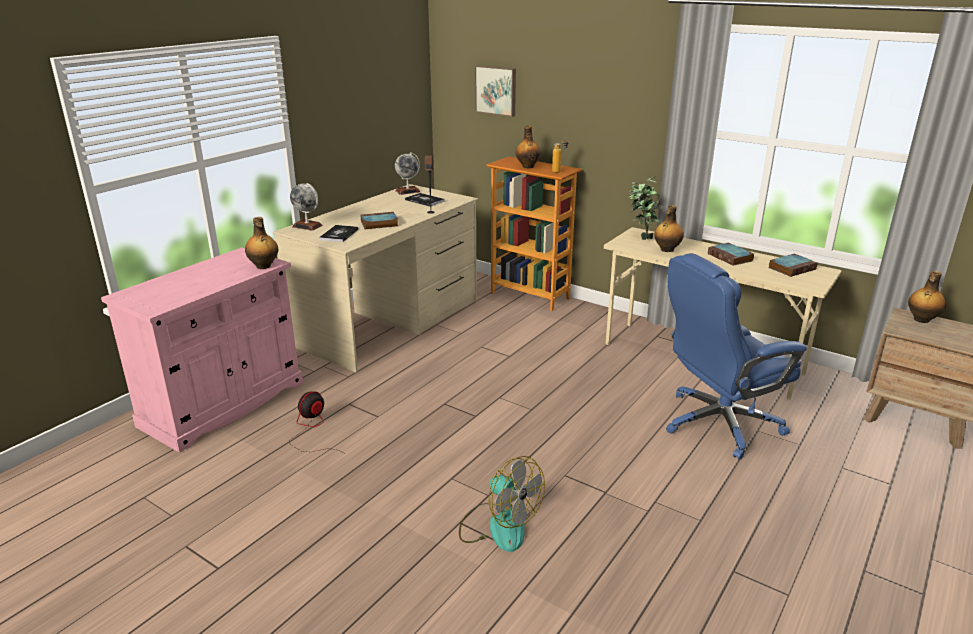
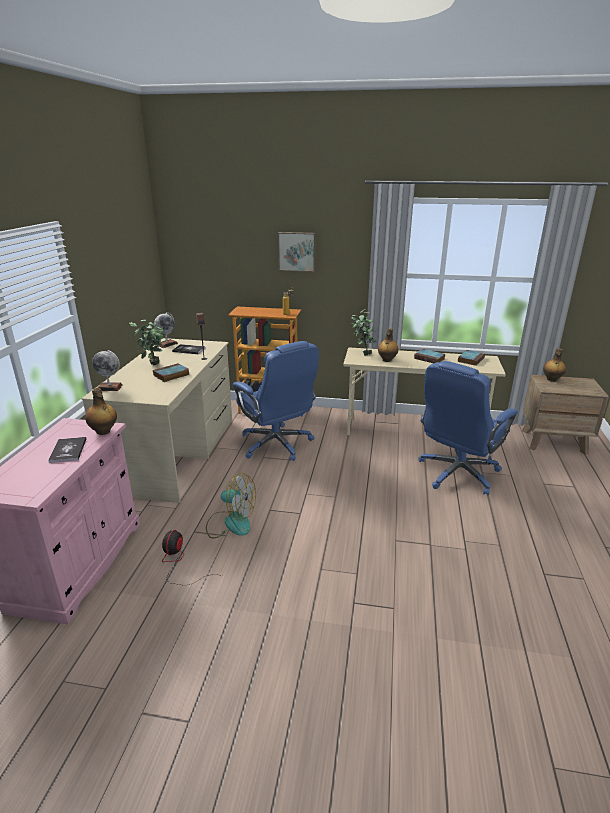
camera: 25 degrees left, 0 degrees up
book [319,225,359,242] -> book moved to [48,437,86,463]
fan [459,456,545,552] -> fan moved to [206,473,256,539]
picture [475,65,516,117] -> picture moved to [278,232,316,272]
bottle [516,126,541,168] -> none
none -> potted plant [129,320,166,365]
none -> blue office chair [233,341,319,461]

